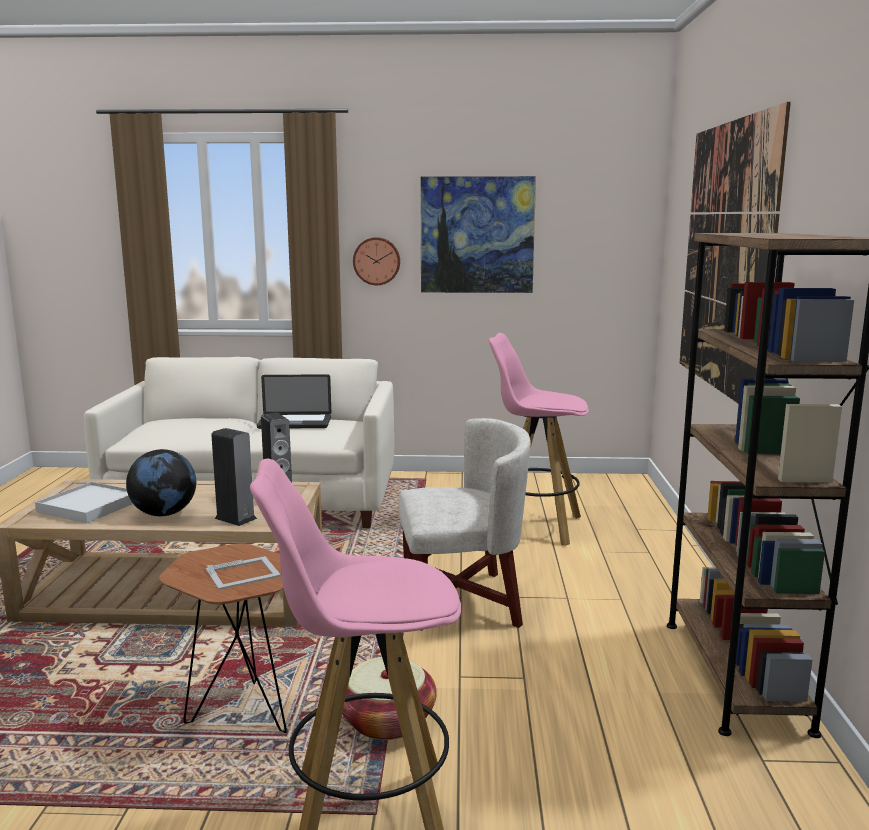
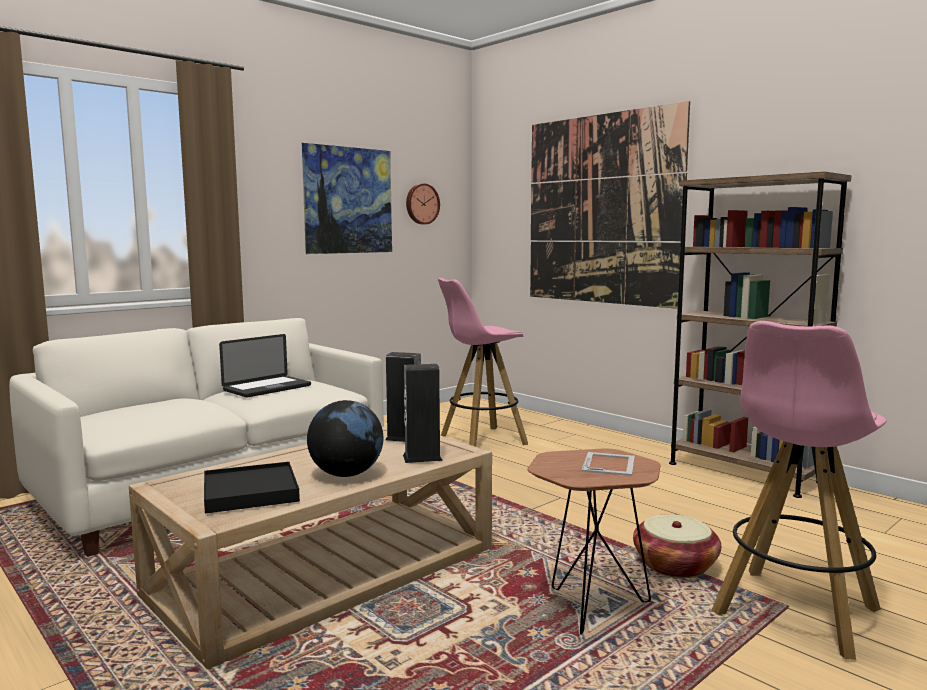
camera: 45 degrees left, 5 degrees down
white tray [35,482,133,523] -> black tray [204,462,300,514]
wall clock [353,237,400,285] -> wall clock moved to [406,184,440,224]
white armchair [398,418,531,631] -> none

